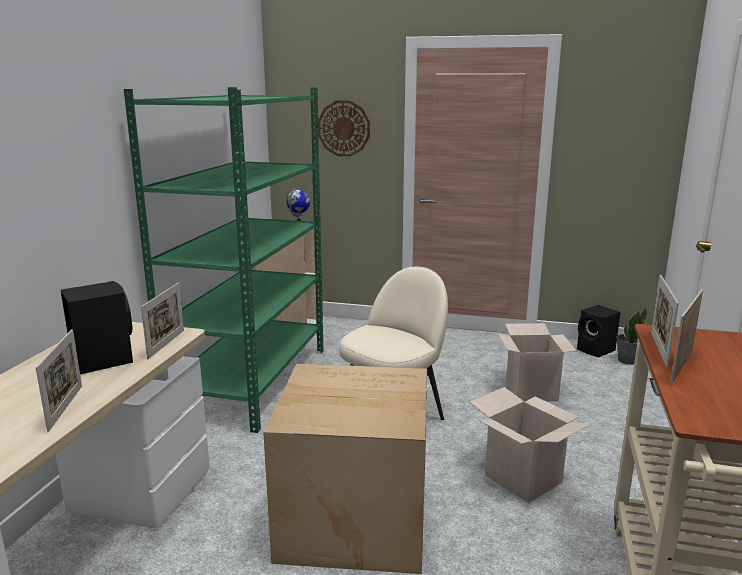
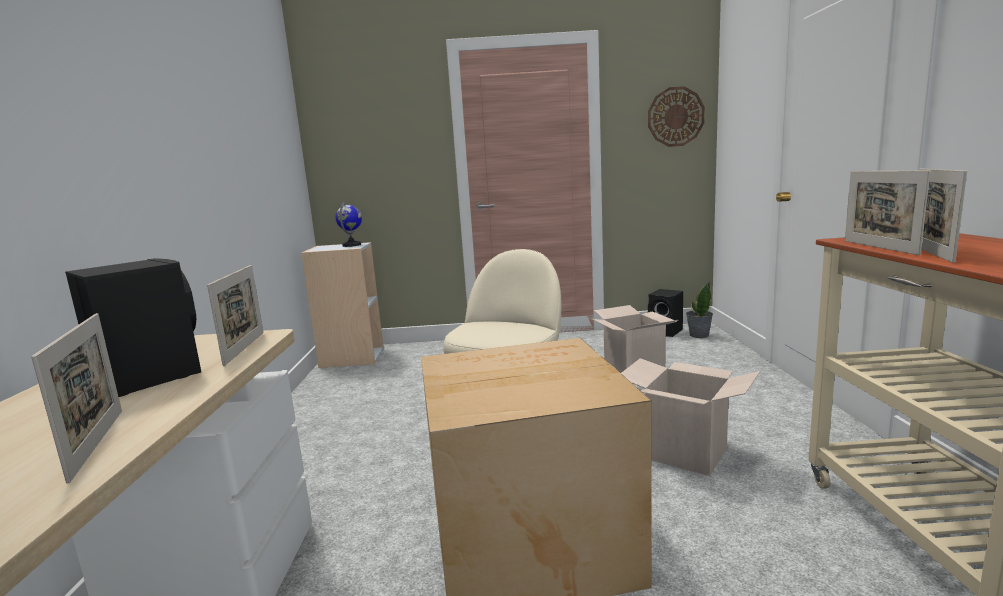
camera: 15 degrees left, 5 degrees down
green bookcase [124,87,323,433] -> none
wall clock [318,101,370,157] -> wall clock moved to [648,86,705,147]

